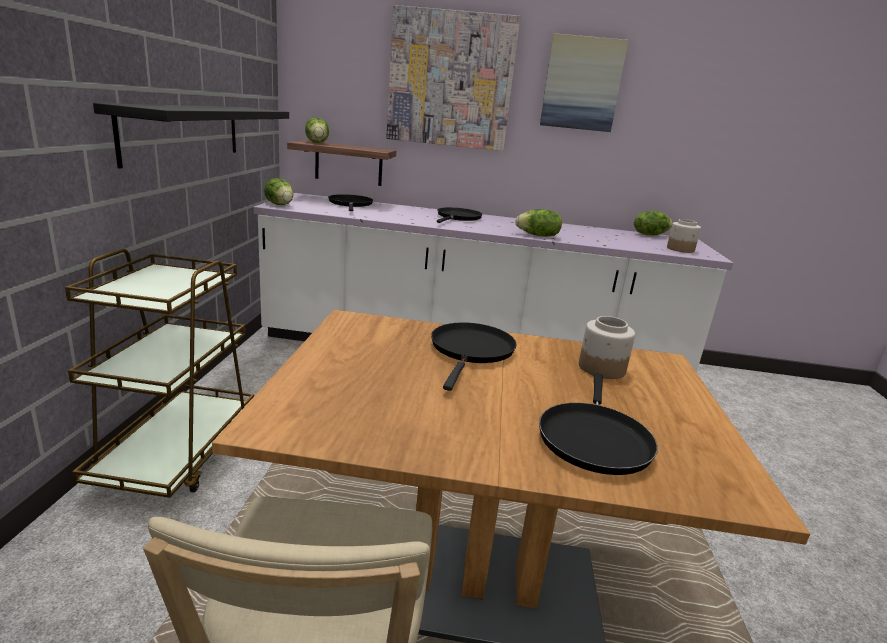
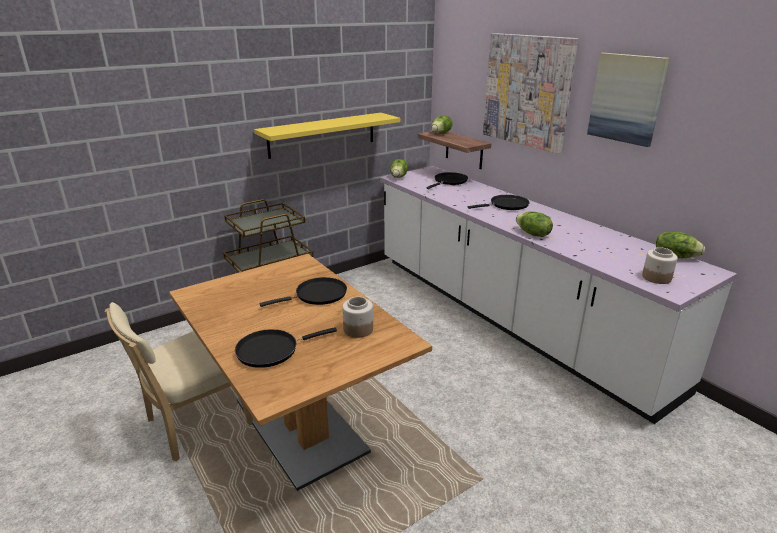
camera: 50 degrees right, 5 degrees up
black shelf [93,103,289,169] -> yellow shelf [254,113,400,159]

